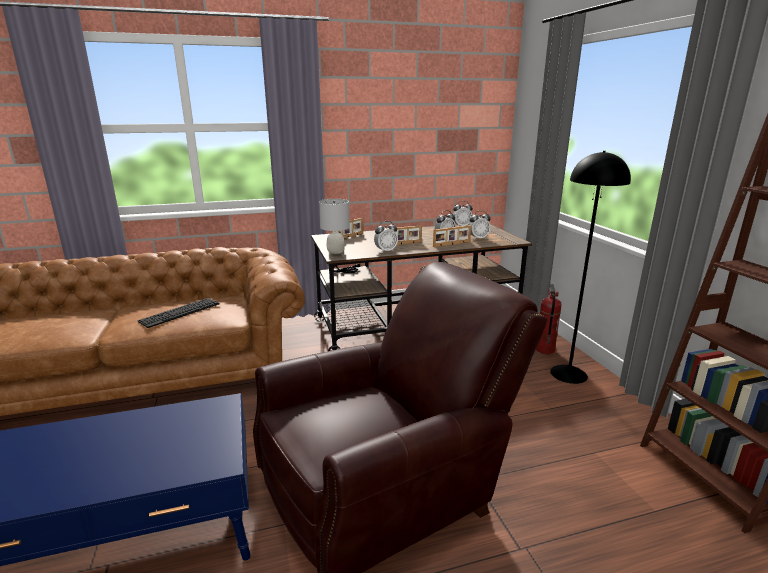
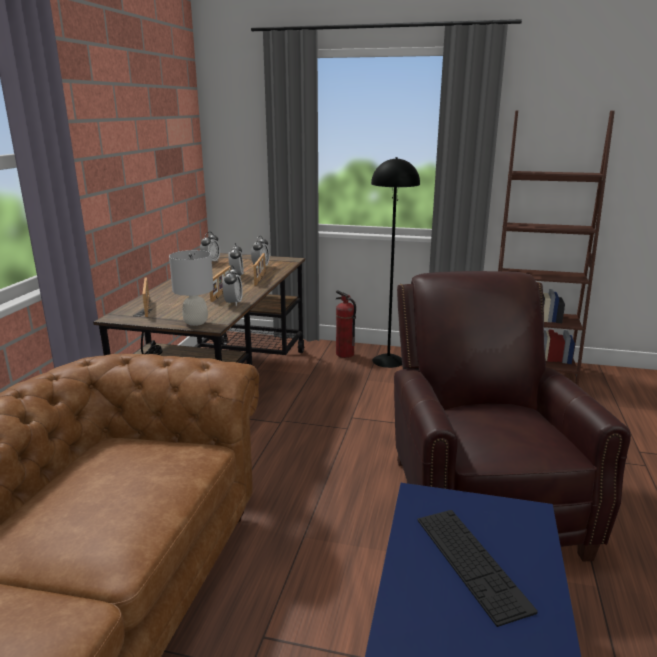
camera: 60 degrees left, 0 degrees up
keyboard [138,298,220,328] -> keyboard moved to [417,510,538,627]

